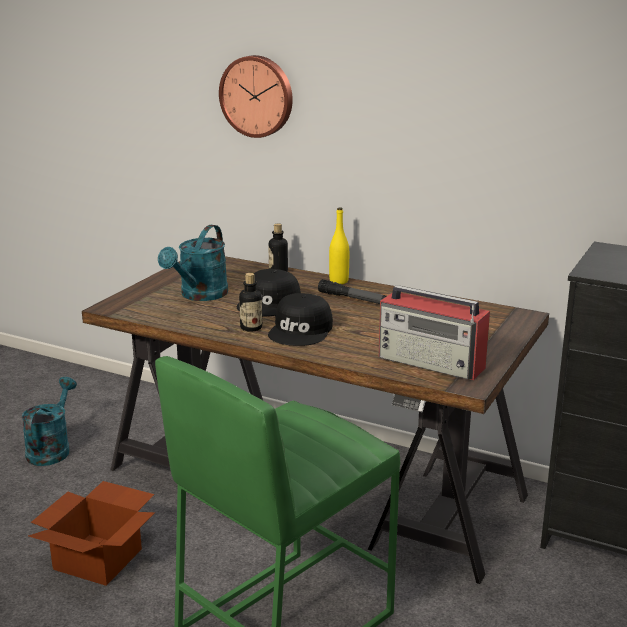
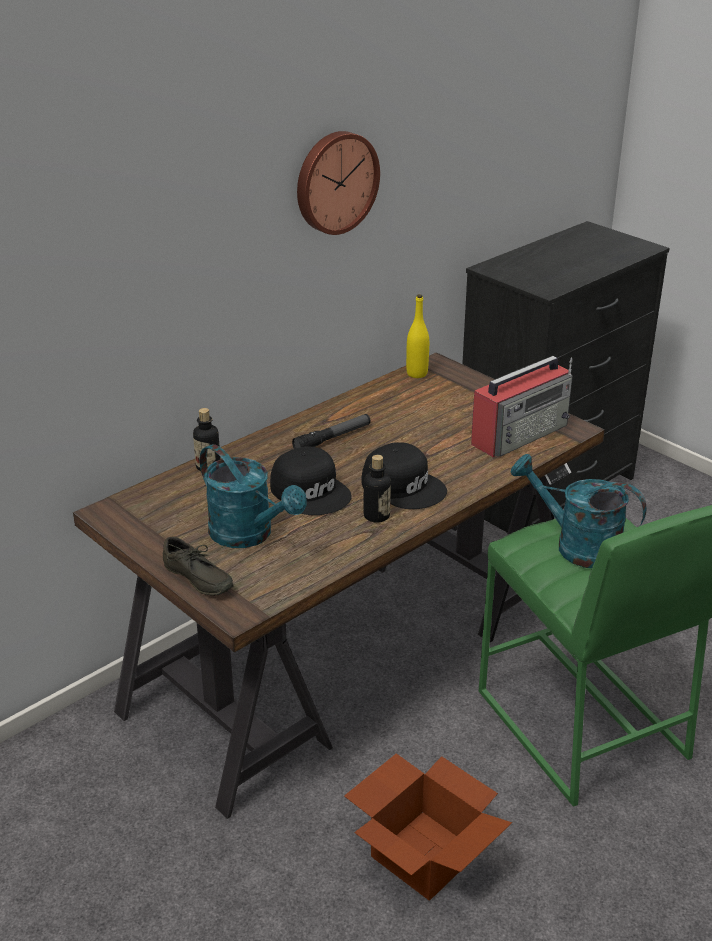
camera: 70 degrees left, 10 degrees up
turquoise watering can [22,377,77,466] -> turquoise watering can moved to [510,454,646,568]
wall clock [219,55,293,138] -> wall clock moved to [297,131,380,235]
yellow bottle [329,208,349,284] -> yellow bottle moved to [406,294,429,378]
none -> grey shoe [163,536,233,596]

